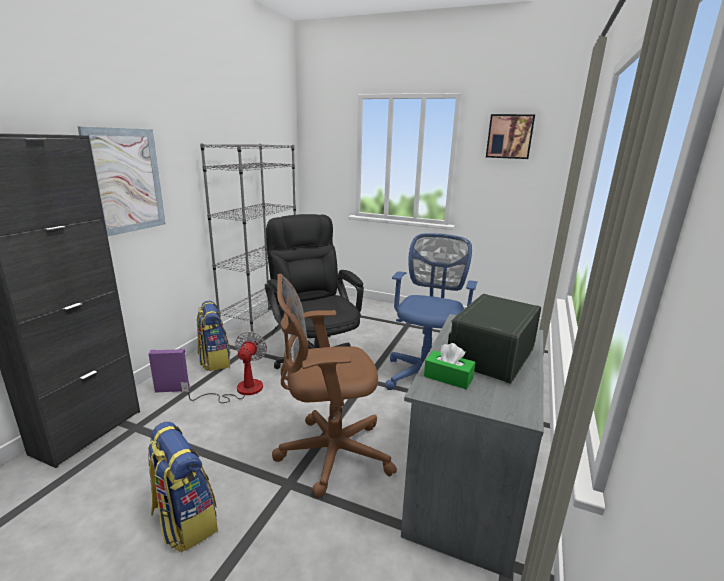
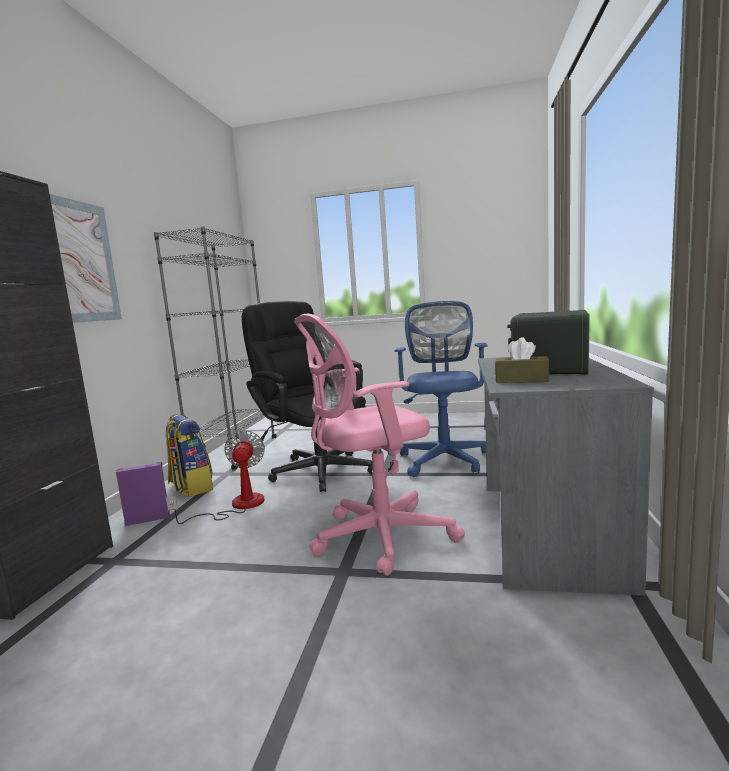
camera: 10 degrees left, 10 degrees down
backpack [148,422,218,553] -> none
brown office chair [272,274,397,498] -> pink office chair [294,314,465,576]
green tissue box [424,343,475,389] -> brown tissue box [495,337,550,383]
picture [486,114,535,159] -> none

